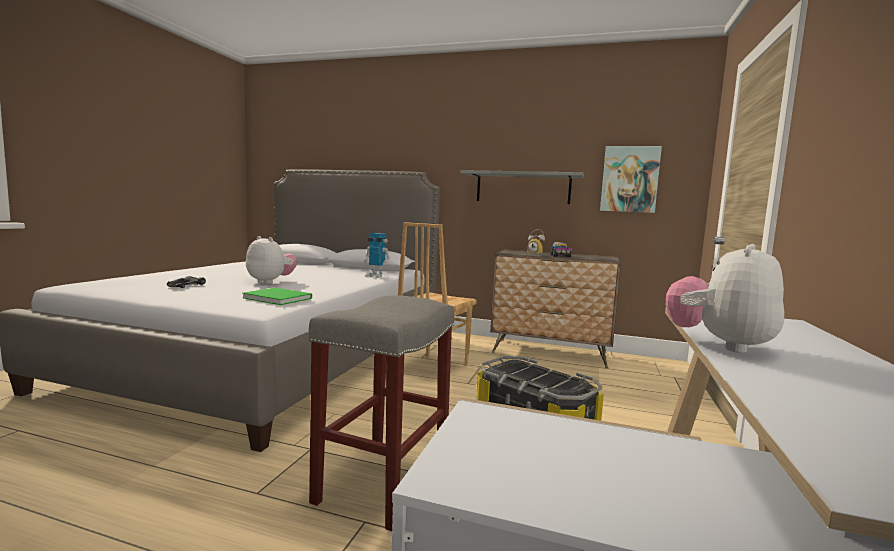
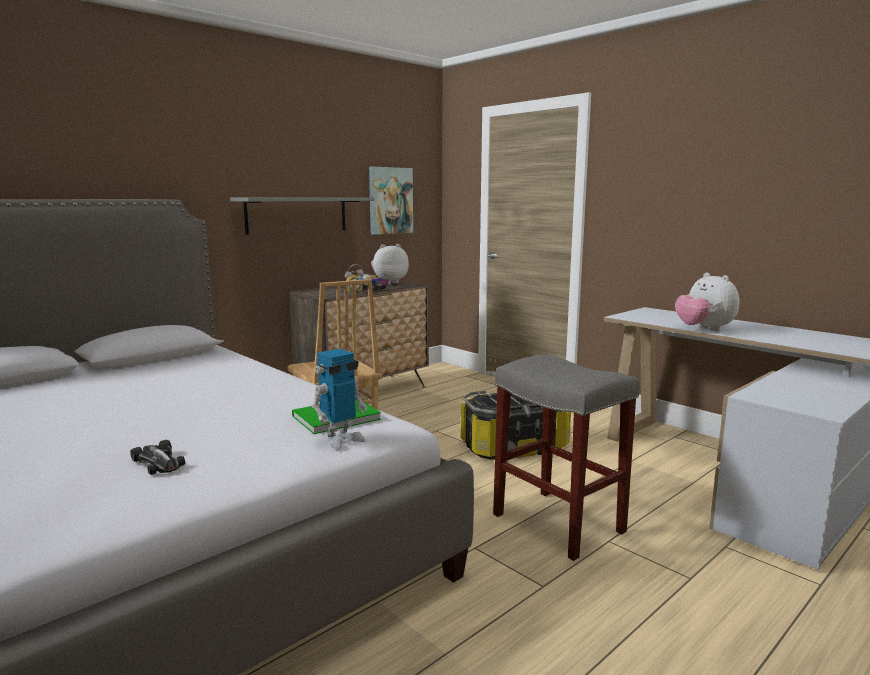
camera: 60 degrees left, 5 degrees up
plush toy [246,236,297,284] -> plush toy moved to [371,244,409,284]
toy robot [363,233,390,278] -> toy robot moved to [312,349,367,450]

